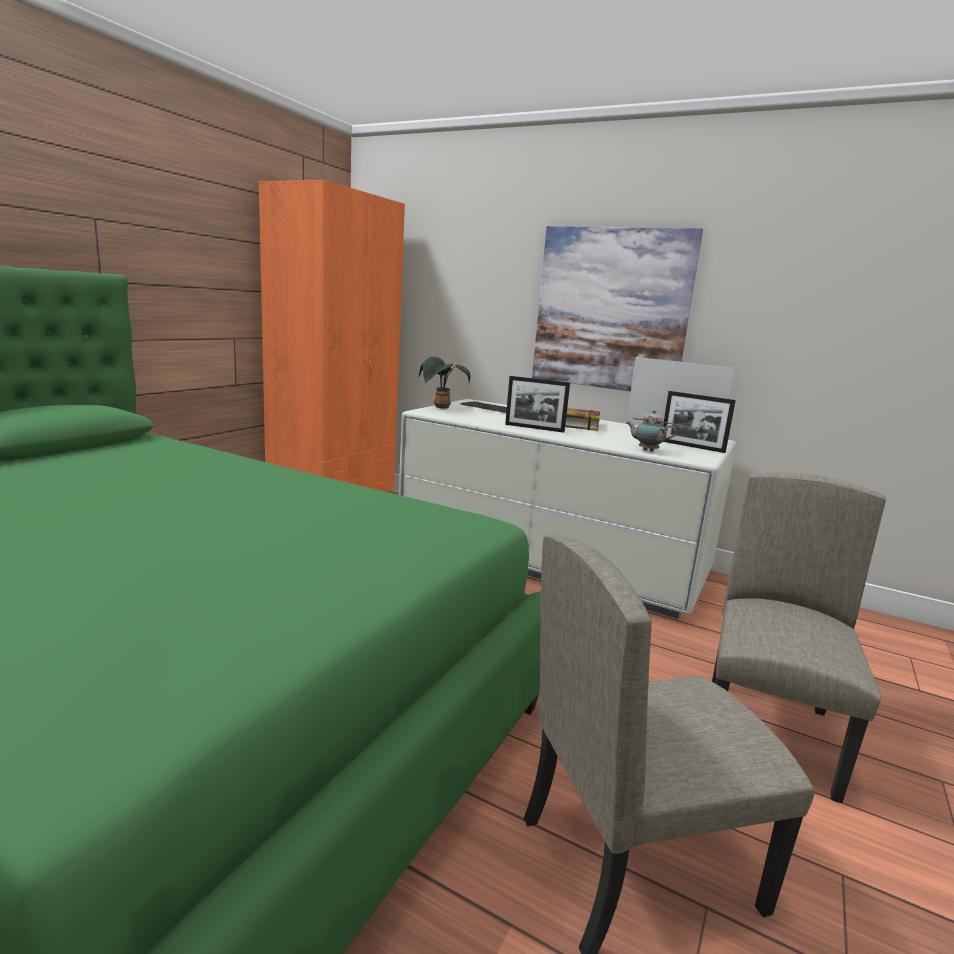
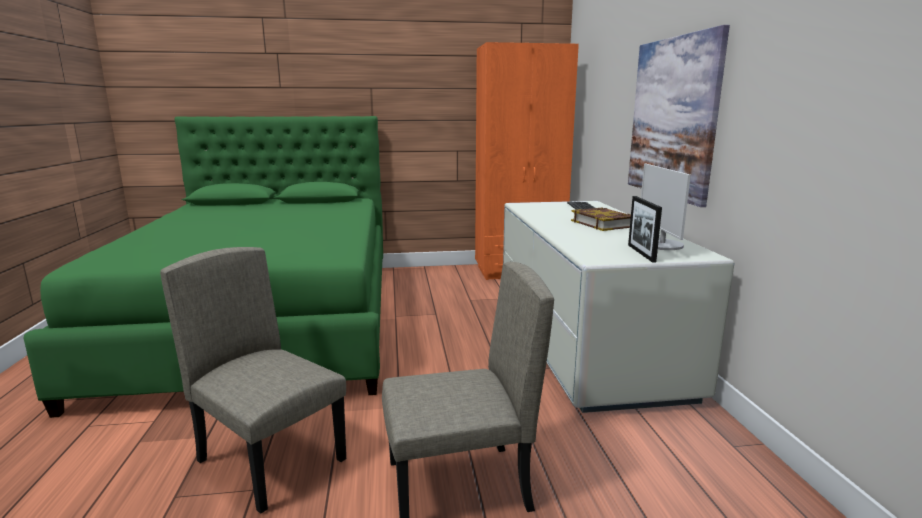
camera: 55 degrees right, 0 degrees up
potted plant [419,357,470,408] -> none
picture frame [505,376,570,433] -> none
teapot [626,410,677,452] -> none

